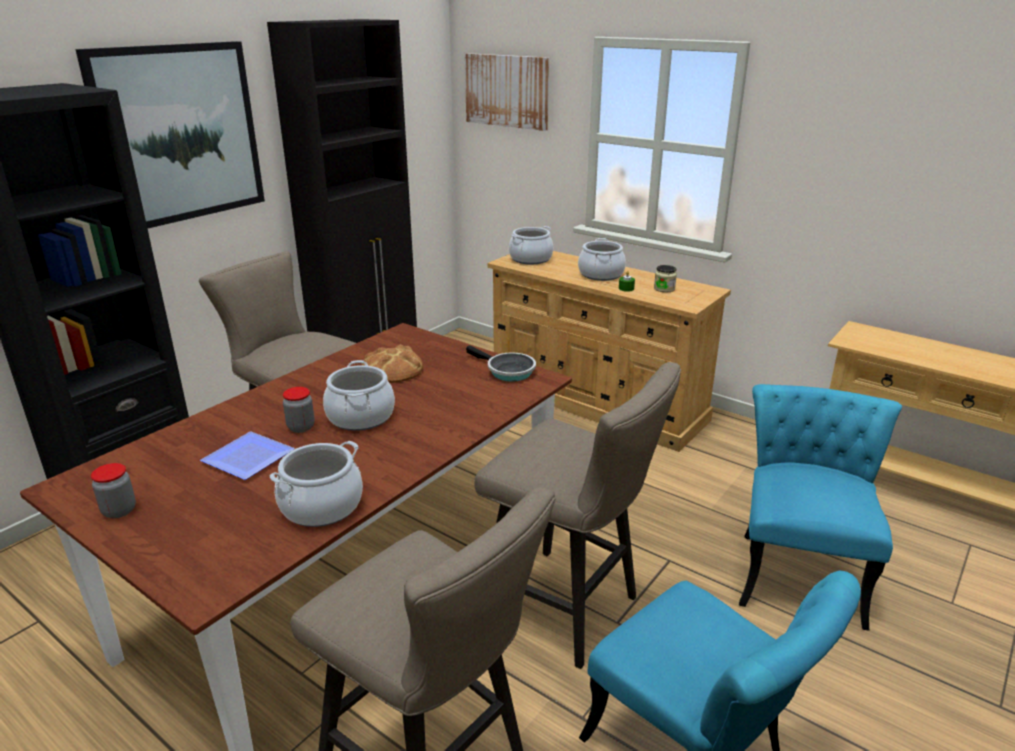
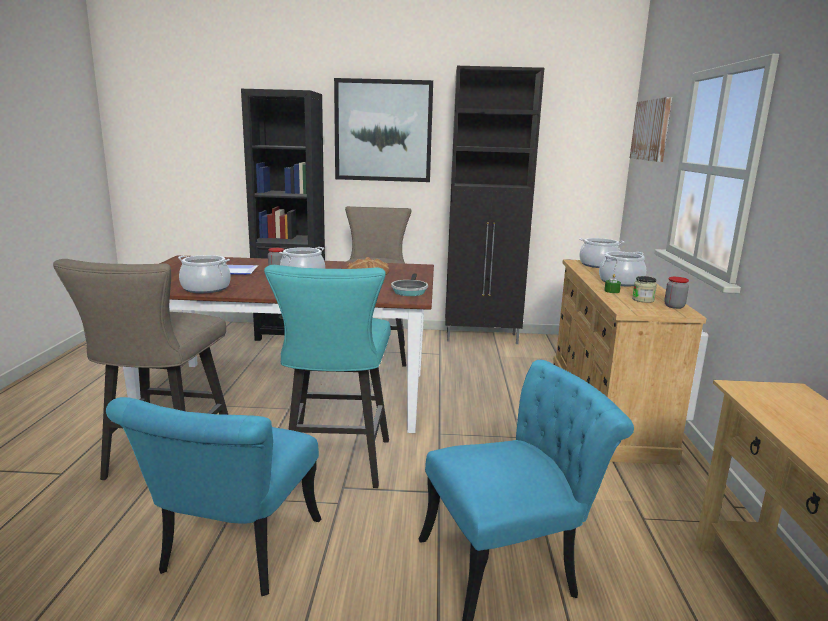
camera: 55 degrees right, 10 degrees down
jar [91,463,136,518] -> jar moved to [664,277,689,309]
beige stool [474,362,681,669] -> turquoise stool [264,265,391,488]

